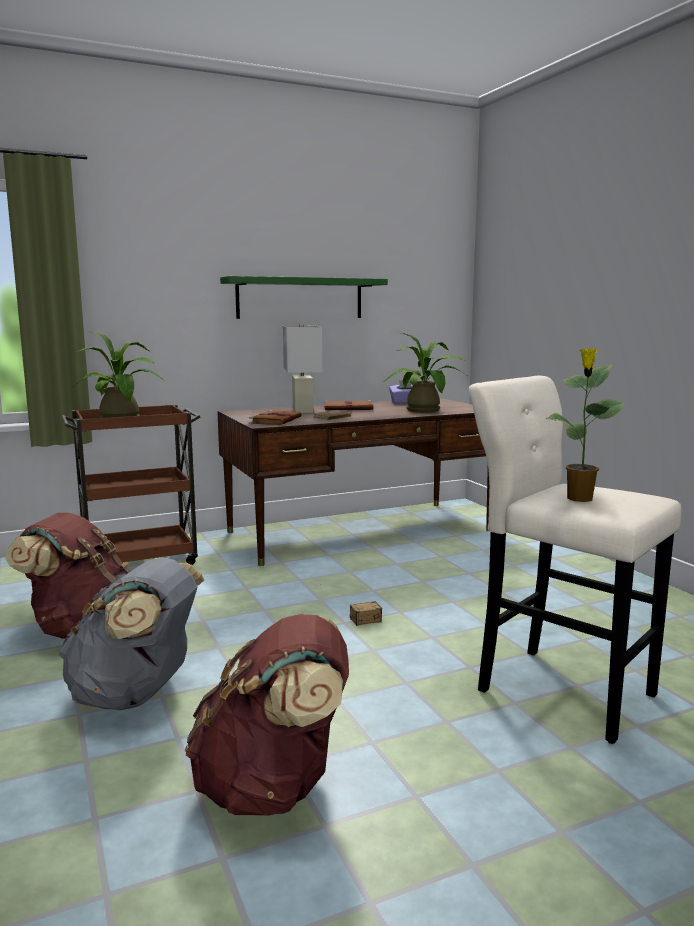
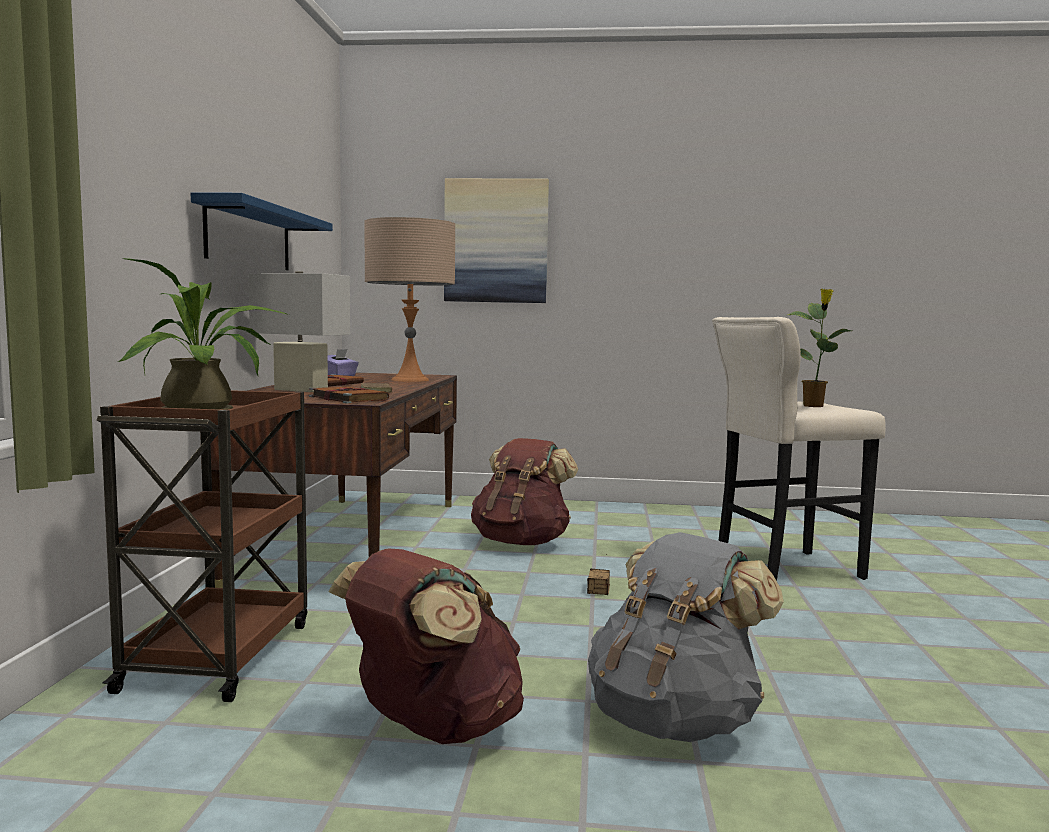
camera: 60 degrees left, 5 degrees down
brown backpack [185,614,349,816] -> brown backpack moved to [471,438,578,545]
green shelf [220,276,388,319] -> blue shelf [191,192,333,270]
potted plant [385,333,466,413] -> beige table lamp [364,217,455,382]
none -> picture [444,178,549,303]

